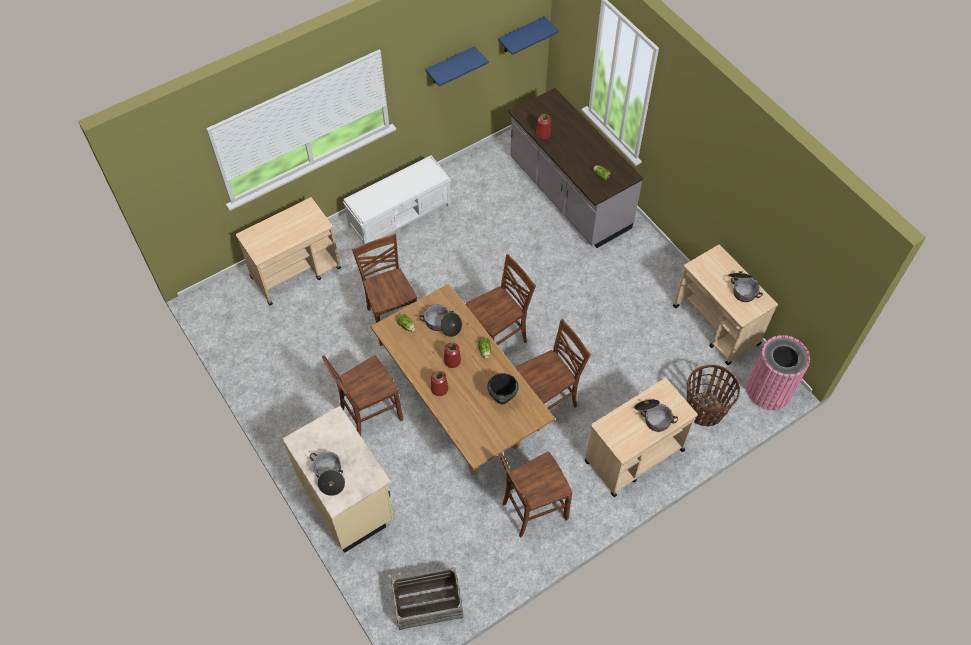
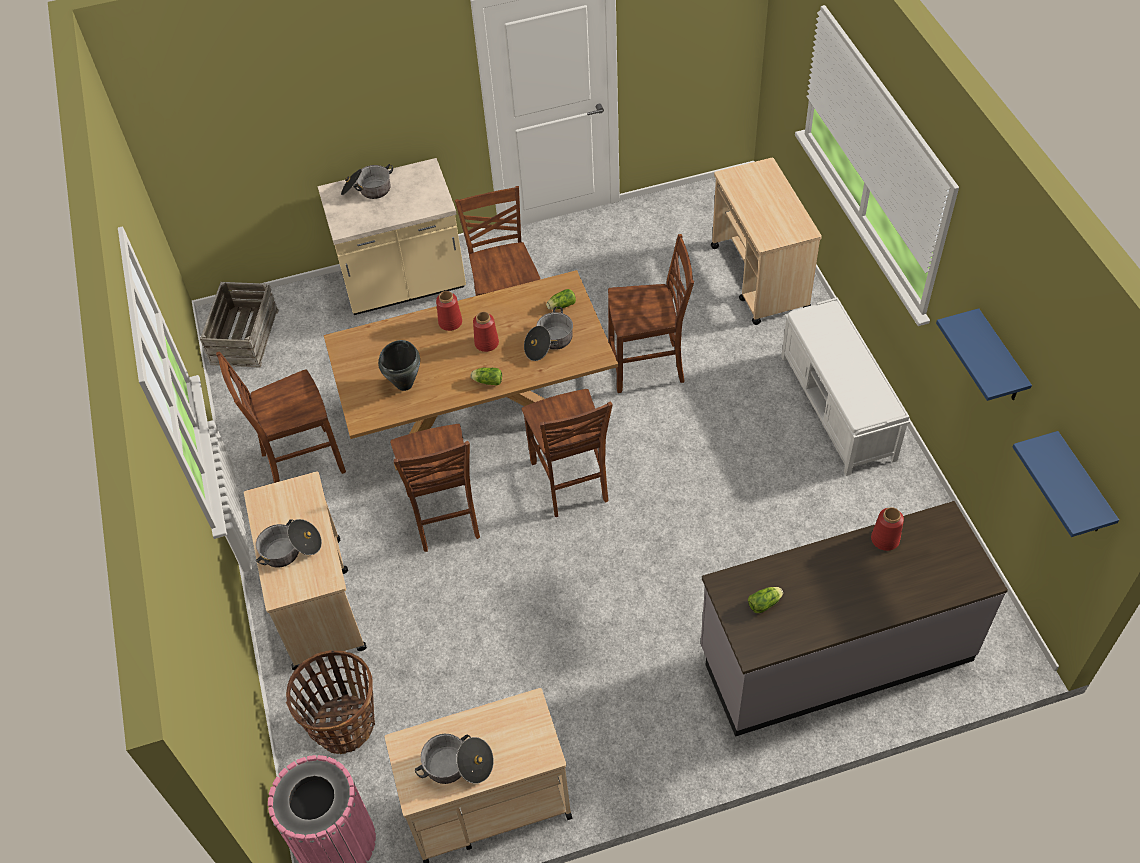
camera: 110 degrees right, 5 degrees down
brown chair [499,452,572,537] -> brown chair turned 105 degrees counterclockwise [216,351,346,483]

